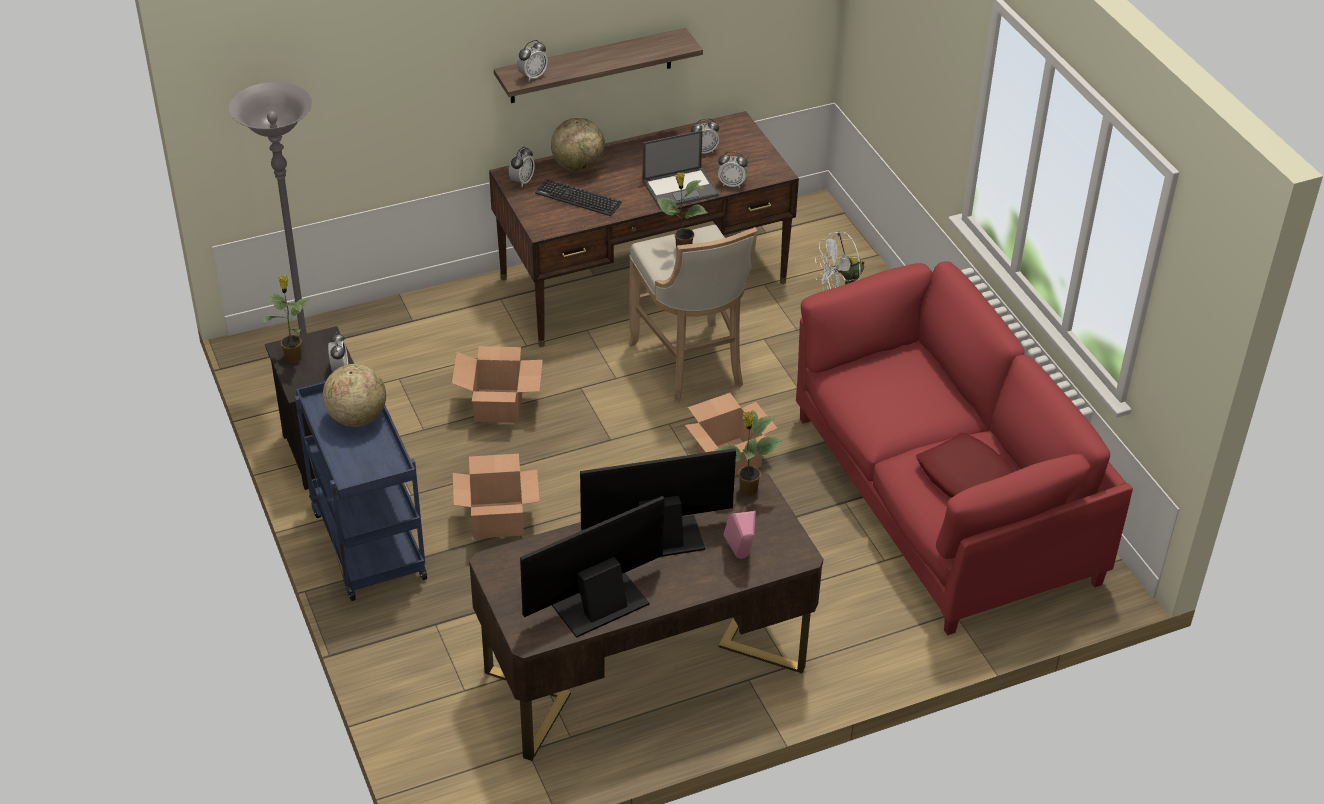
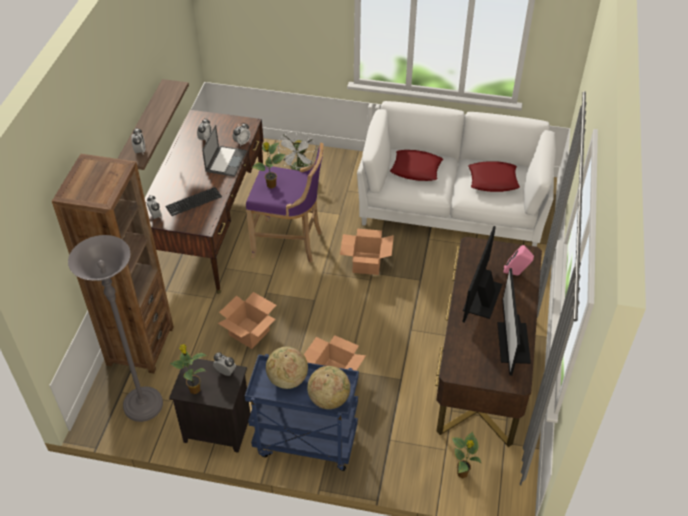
camera: 55 degrees left, 5 degrees up
globe [551,117,605,172] -> globe moved to [307,366,350,409]
beige stool [628,225,758,404] -> purple stool [246,143,324,263]
potted plant [715,410,783,496] -> potted plant moved to [452,431,481,478]
red sofa [796,261,1133,635] -> white sofa [357,101,556,247]
none -> brown bookcase [52,154,174,374]
none -> red pillow [390,150,443,181]

